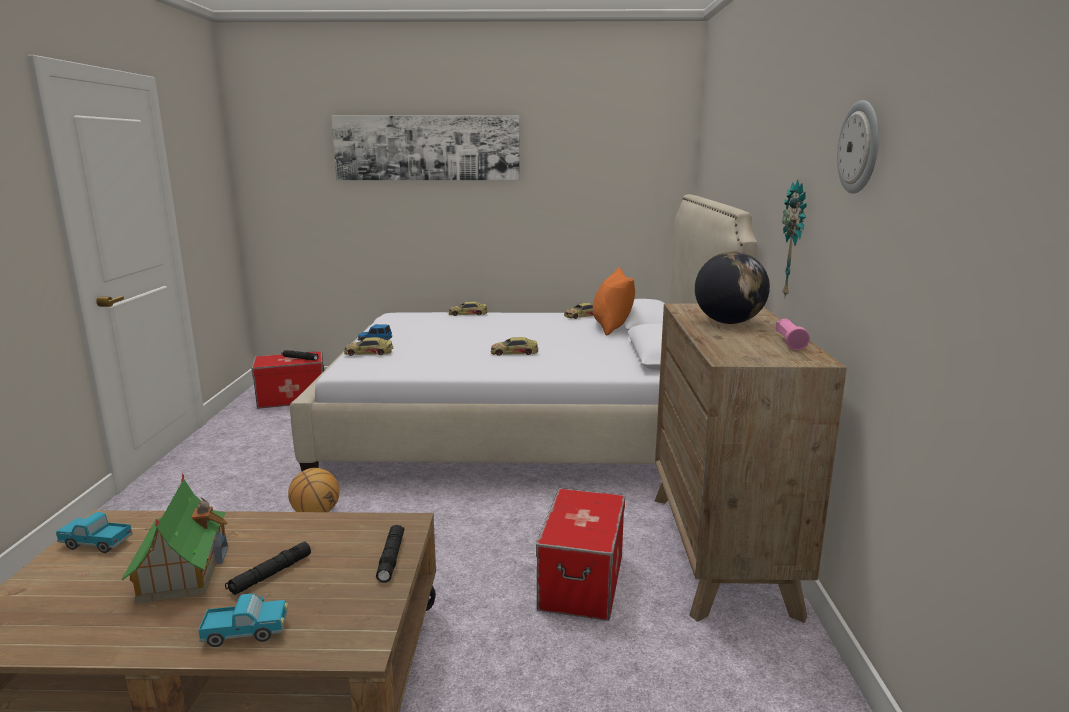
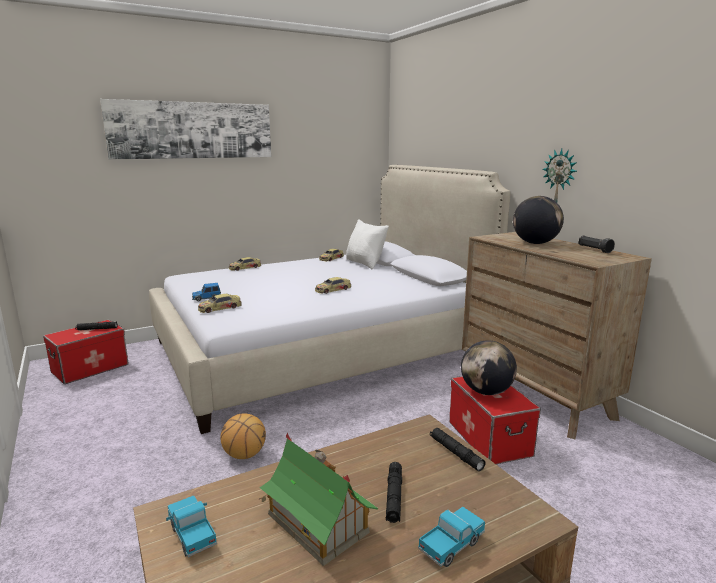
camera: 30 degrees left, 0 degrees up
toy truck [56,512,133,553] -> toy truck turned 75 degrees clockwise [166,496,217,557]
orange pillow [593,267,635,336] -> white pillow [346,219,389,269]
pink flashlight [775,319,810,350] -> black flashlight [579,236,615,253]
wall clock [837,100,879,194] -> none
none -> globe [461,340,517,395]

